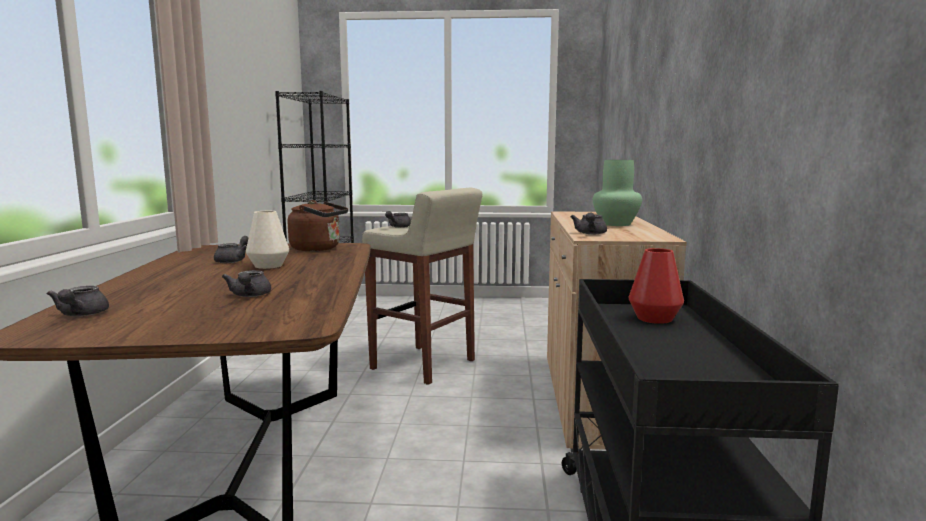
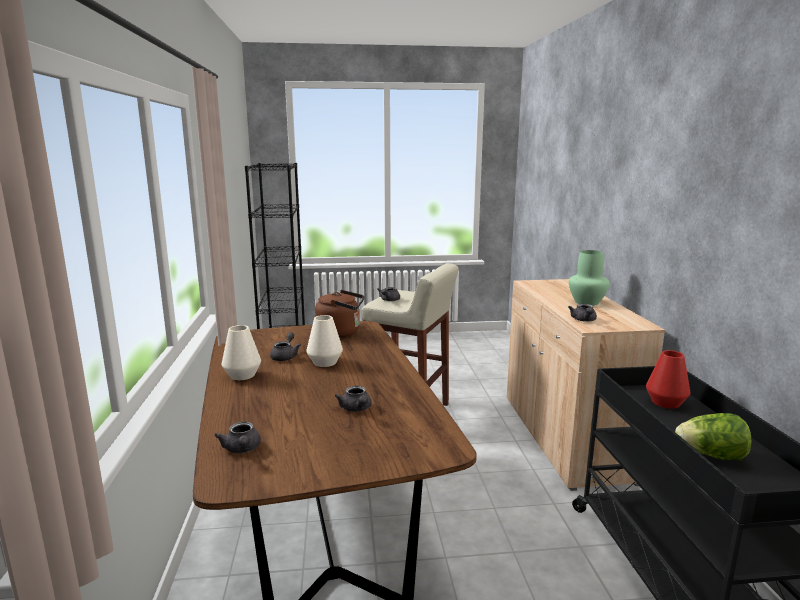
camera: 10 degrees left, 5 degrees up
none -> white vase [222,325,261,380]
none -> lettuce [675,413,752,461]

